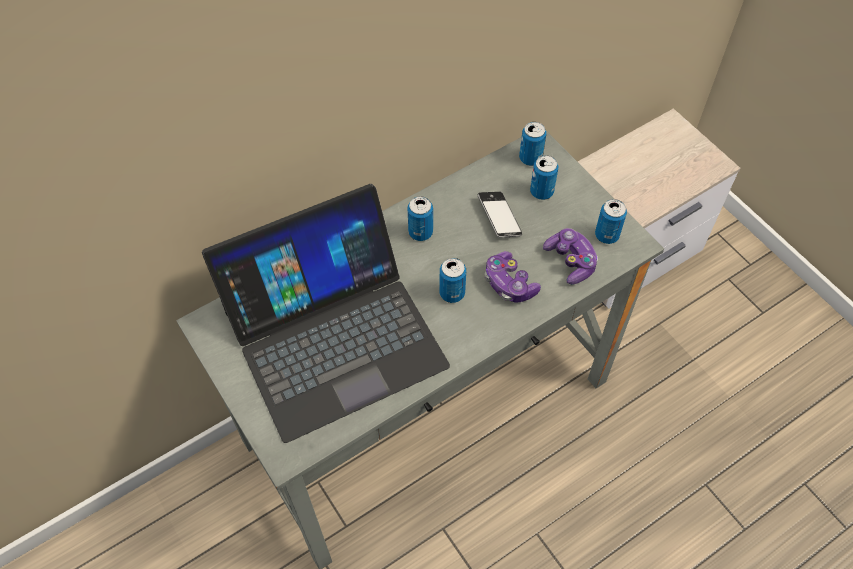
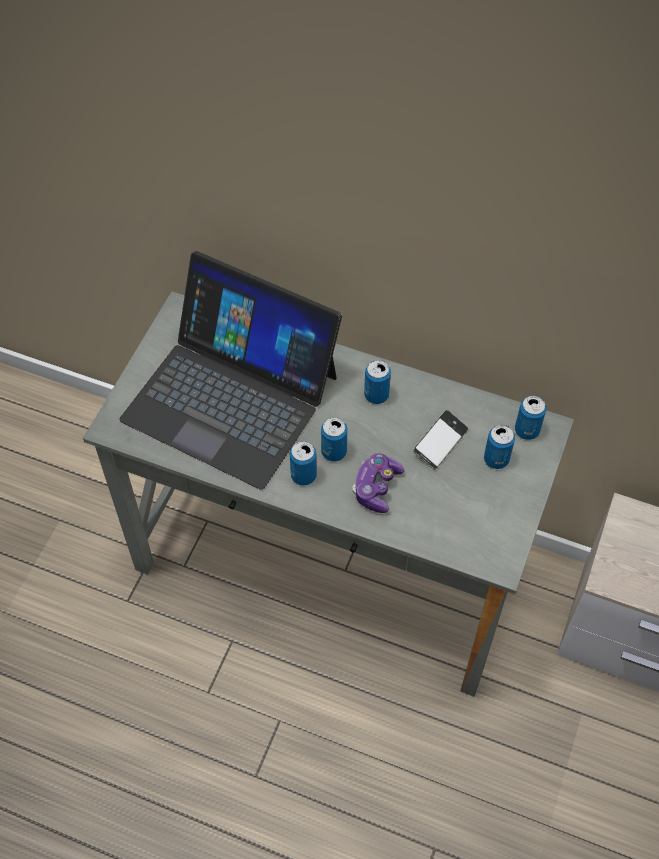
camera: 55 degrees right, 0 degrees up
game controller [543,228,598,285] -> none
can [595,199,627,244] -> can moved to [290,441,317,486]

